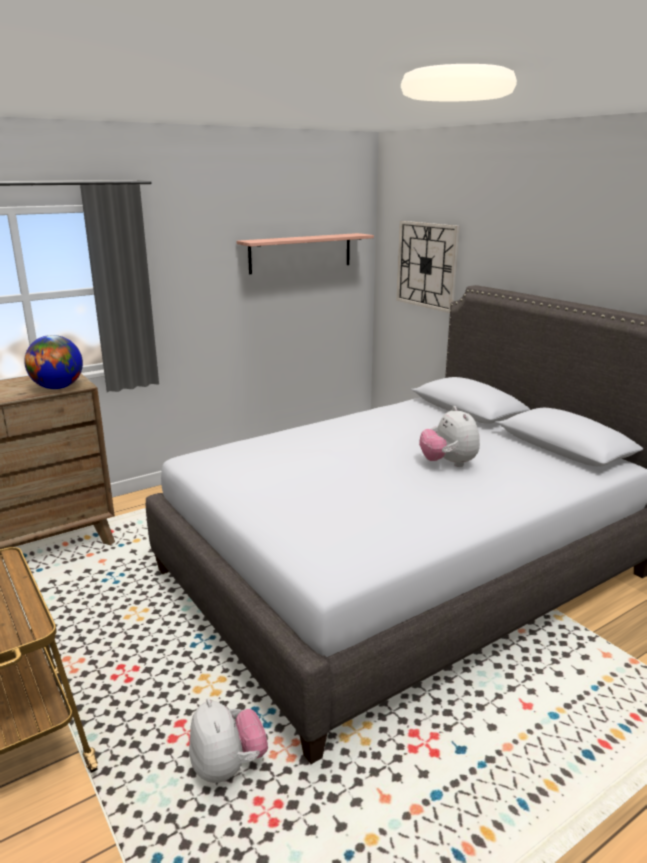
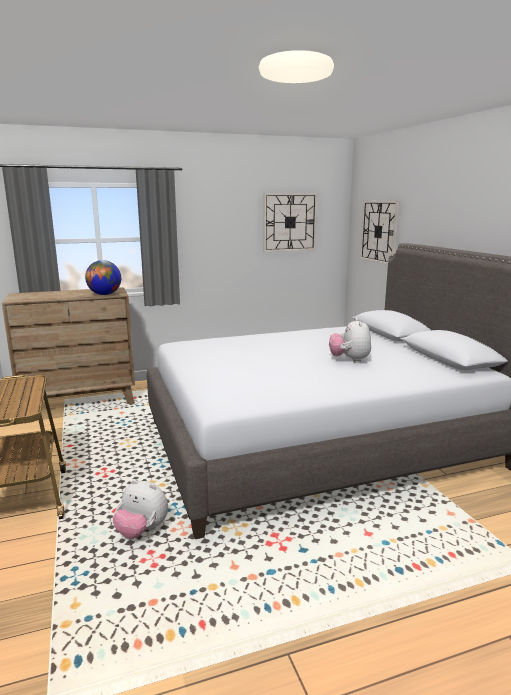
camera: 15 degrees right, 5 degrees down
plush toy [189,698,268,783] -> plush toy turned 120 degrees clockwise [113,480,168,539]
shelf [236,233,374,274] -> wall clock [263,193,317,252]

